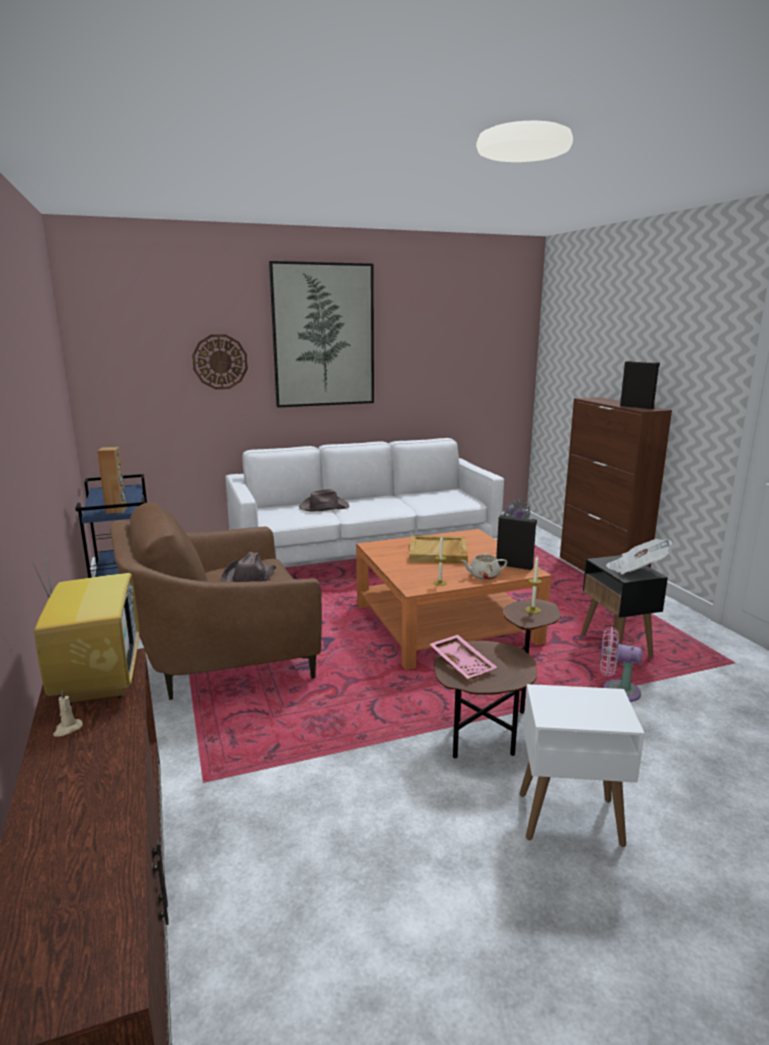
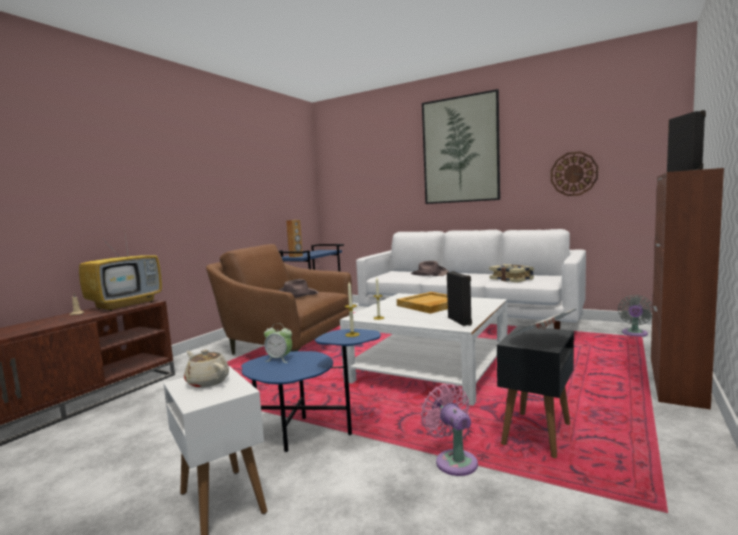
camera: 50 degrees right, 10 degrees down
wall clock [192,334,248,389] -> wall clock moved to [551,151,598,196]
orange coffee table [356,529,551,670] -> white coffee table [340,293,508,406]
pink tray [430,635,497,679] -> alarm clock [264,323,292,363]
brown side table [434,599,561,758] -> blue side table [241,329,381,452]
beige teapot [461,553,508,580] -> beige teapot moved to [184,349,229,388]
none -> book [489,264,534,283]

